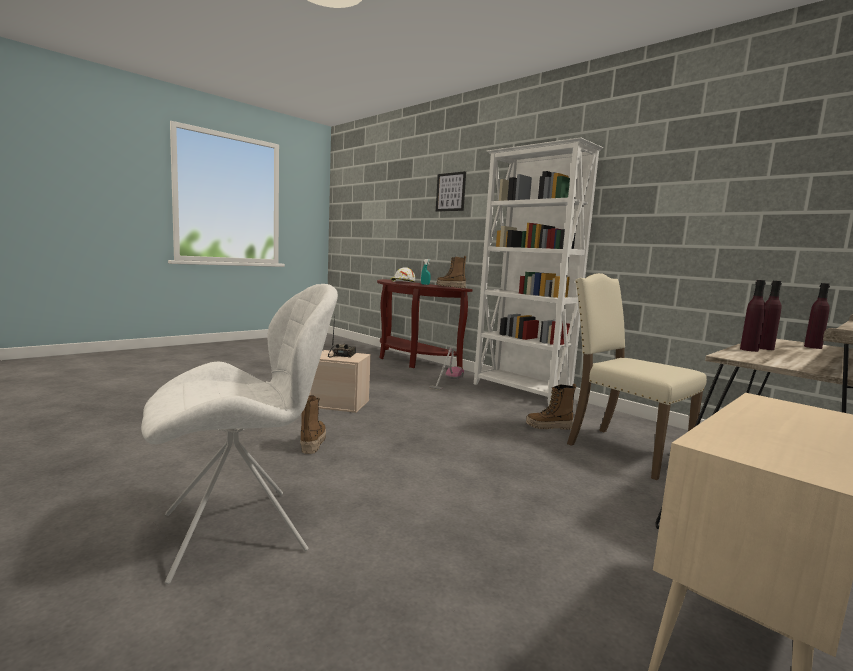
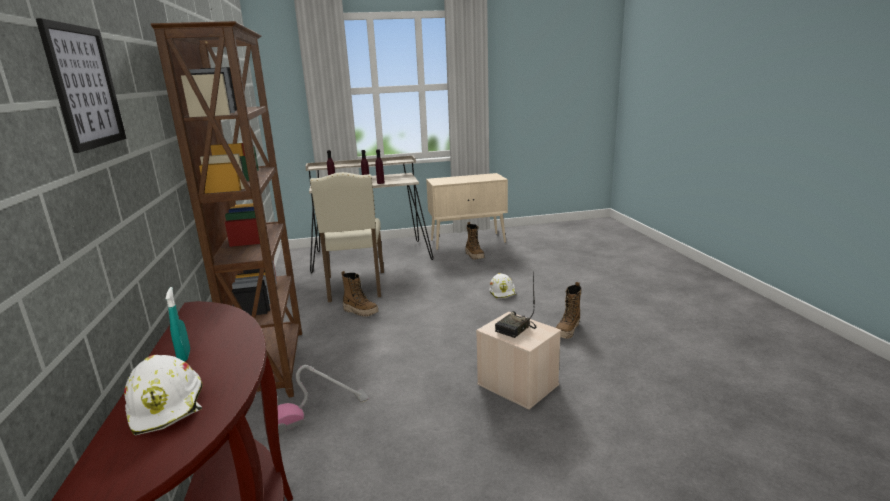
camera: 145 degrees left, 10 degrees up
white chair [141,284,338,584] -> none
boot [437,256,466,288] -> boot moved to [465,222,485,260]
white bookcase [474,137,603,406] -> brown bookcase [151,21,302,397]
none -> white hard hat [489,273,516,299]

